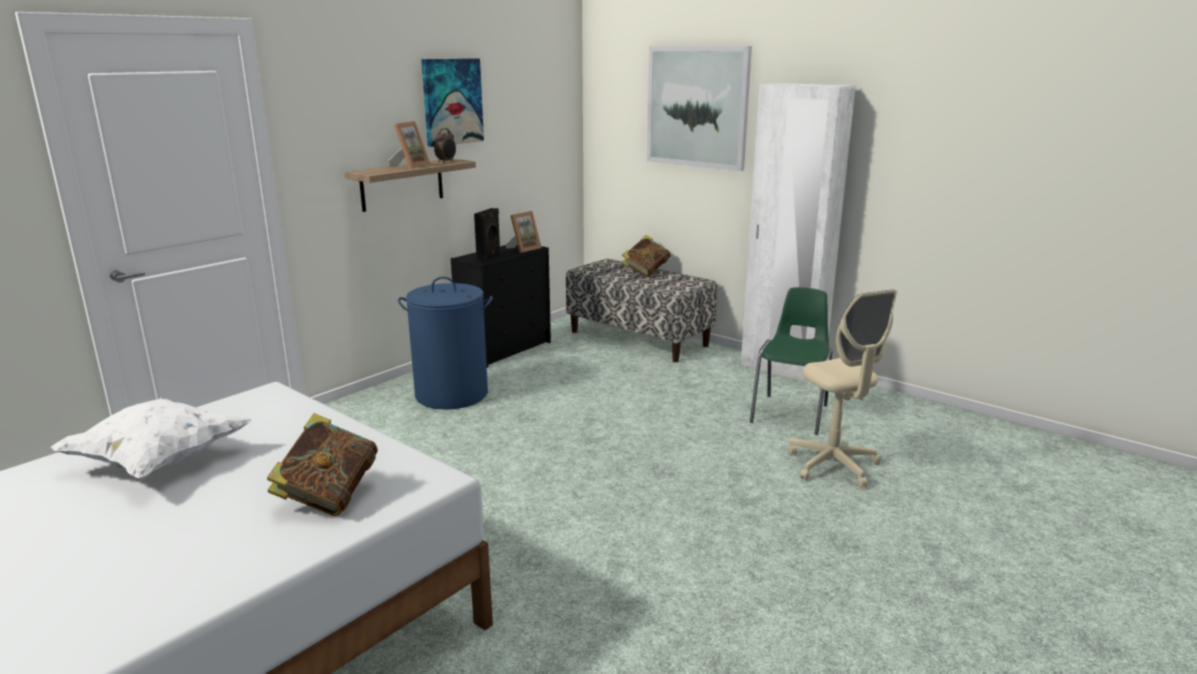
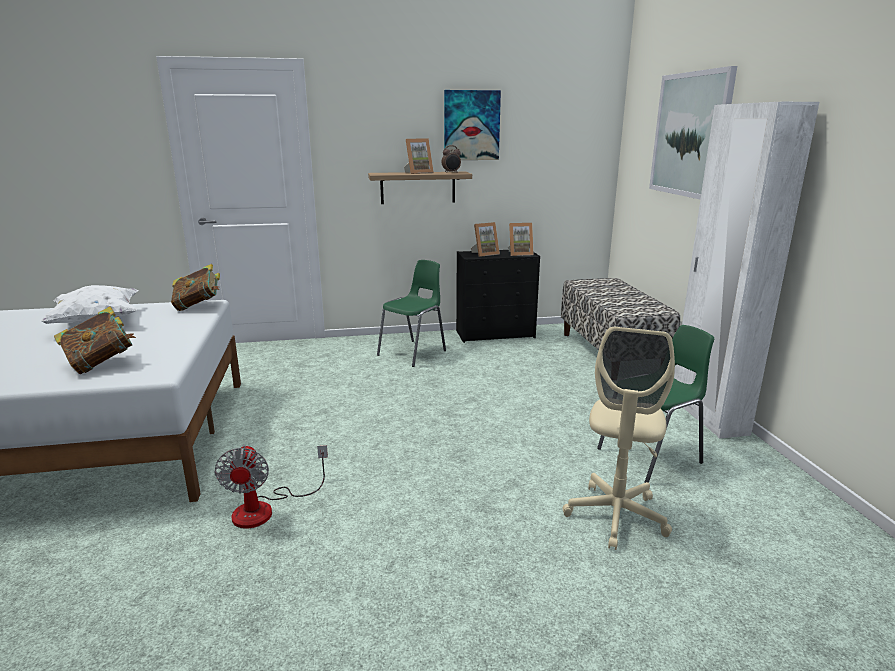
camera: 40 degrees right, 0 degrees up
blue laundry basket [398,276,493,410] -> green chair [377,260,446,367]
black speaker [474,208,501,260] -> picture frame [471,222,500,257]
book [621,235,670,278] -> book moved to [171,264,220,311]
none -> fan [214,445,328,529]

